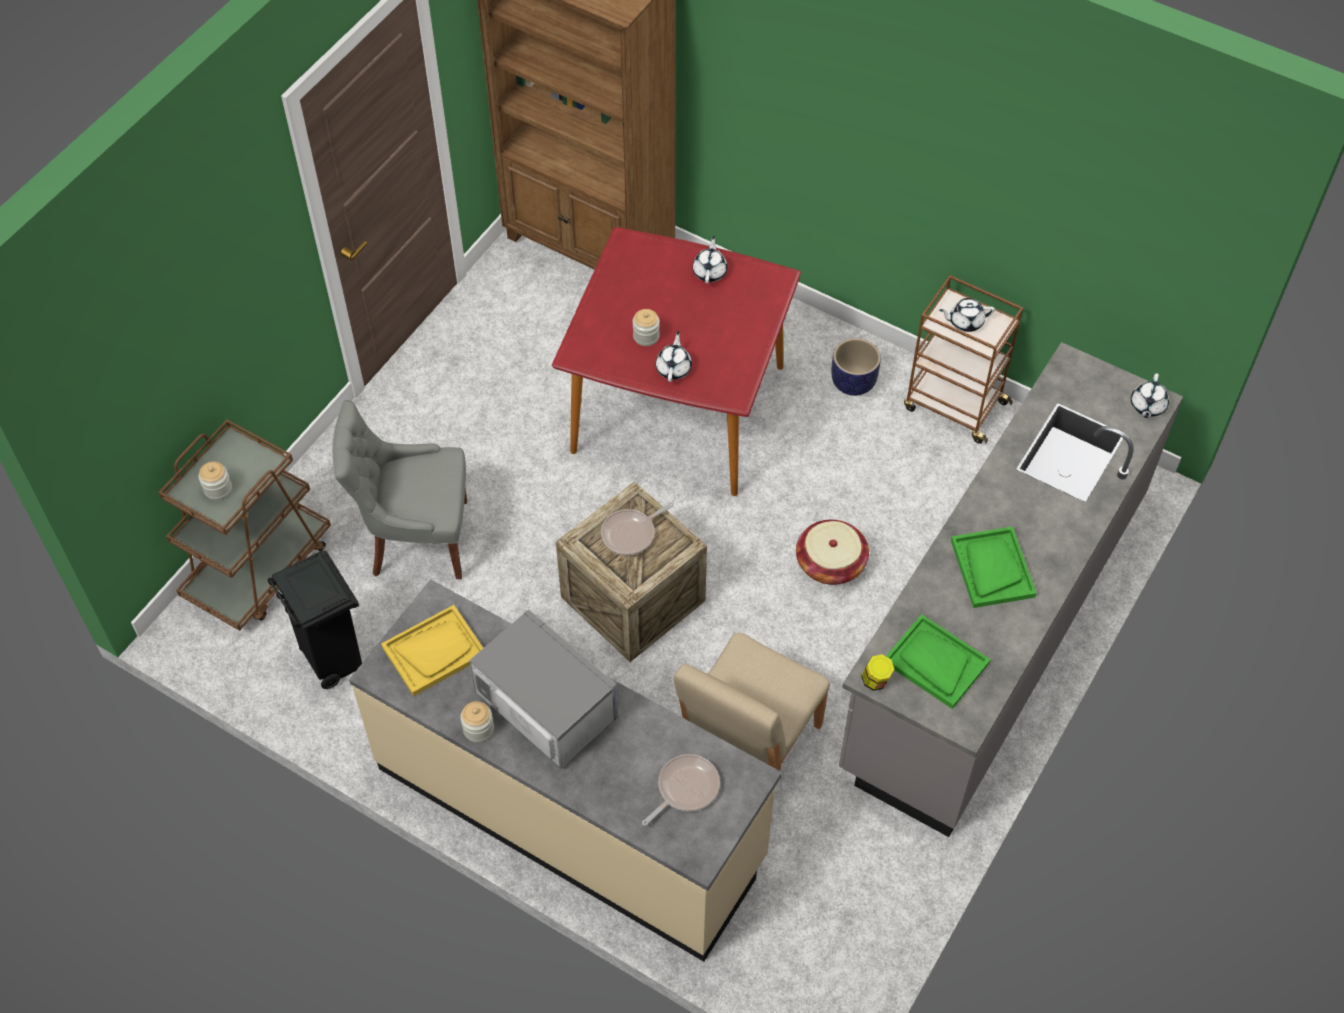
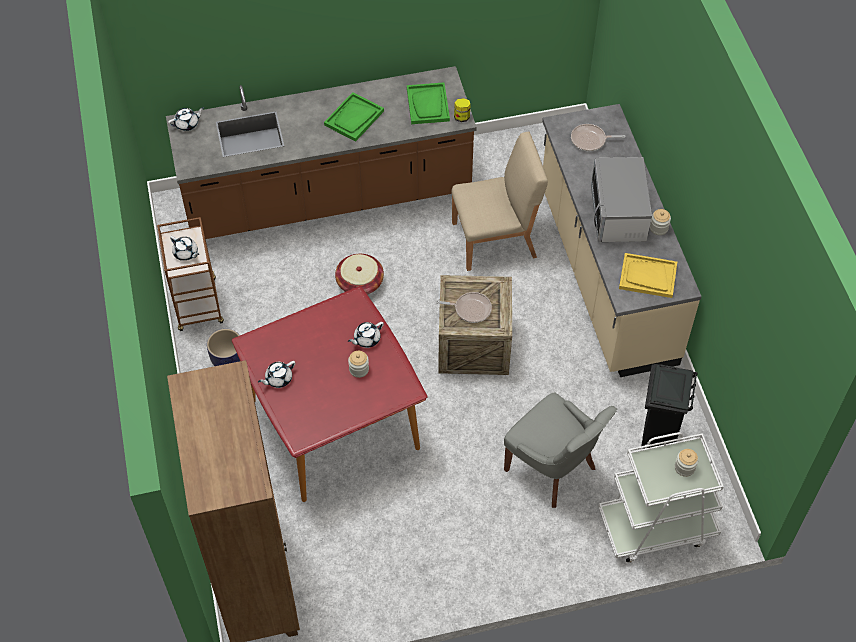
camera: 135 degrees left, 0 degrees up
brown cart [158,420,331,631] -> white cart [598,432,724,562]
grey counter [839,342,1183,837] -> brown counter [166,66,477,239]

